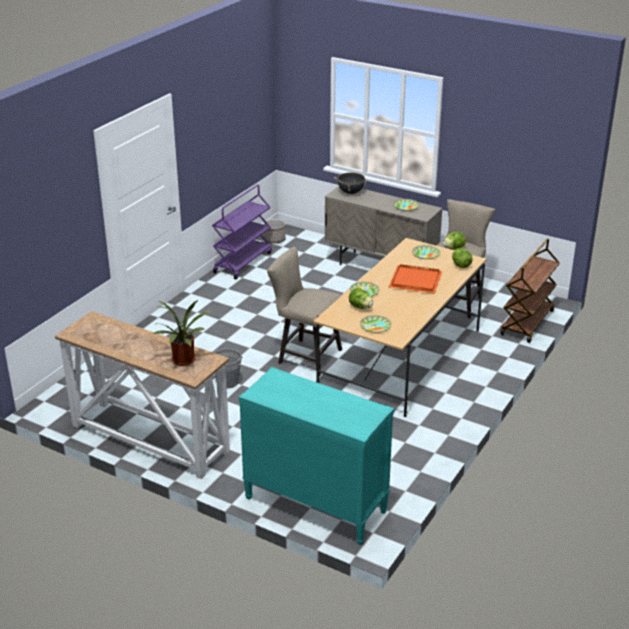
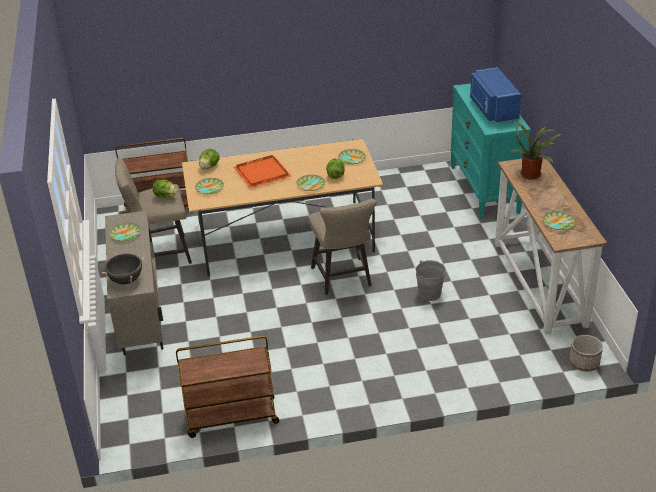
camera: 130 degrees left, 5 degrees up
purple cart [212,185,272,279] -> brown cart [176,336,279,438]
planter [263,219,286,244] -> planter moved to [569,335,603,372]
none -> blue microwave [470,67,521,123]
none -> plate [543,211,575,230]

